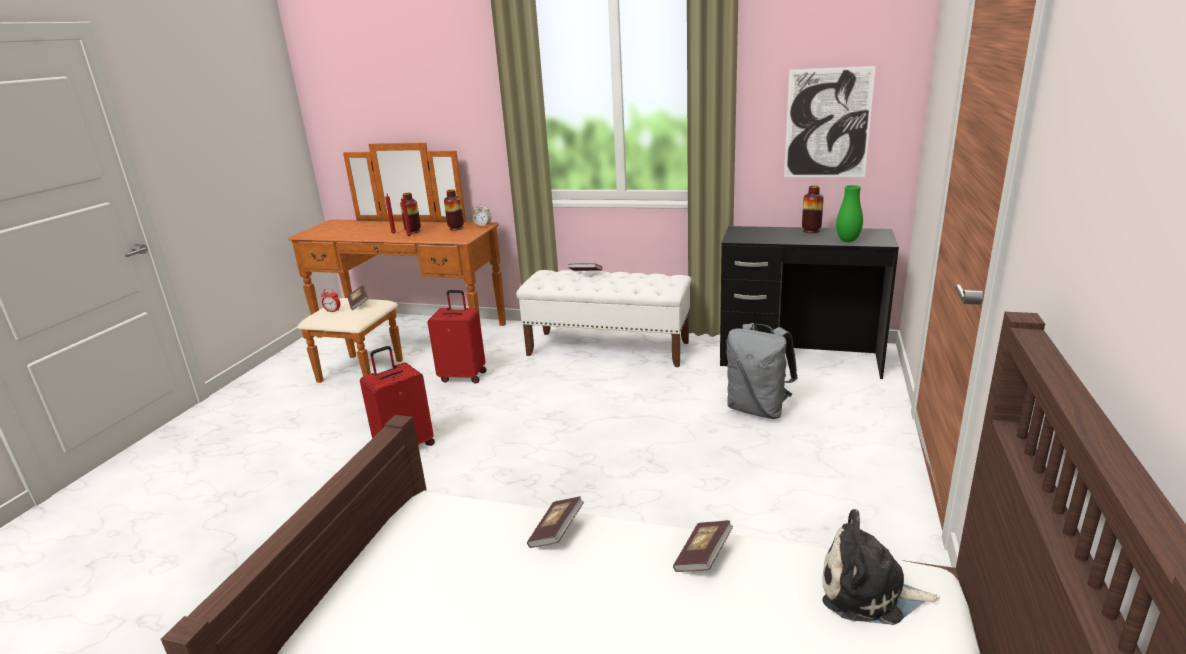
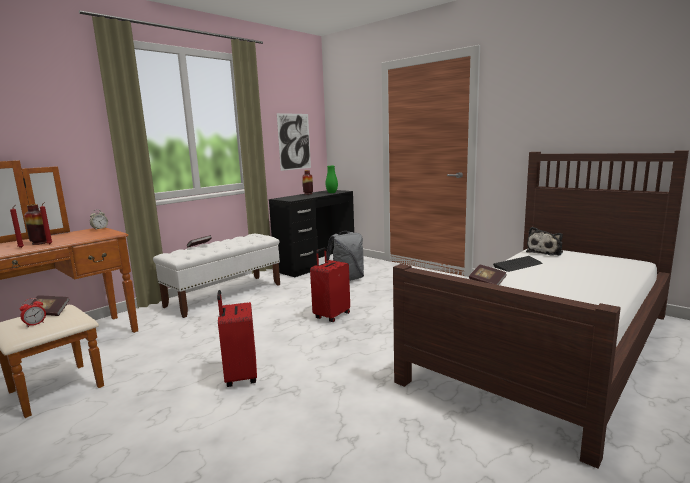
camera: 65 degrees left, 10 degrees down
red suitcase [427,290,486,384] -> red suitcase moved to [310,248,350,322]
vase [444,189,464,231] -> none
book [673,520,733,572] -> keyboard [493,256,543,272]

